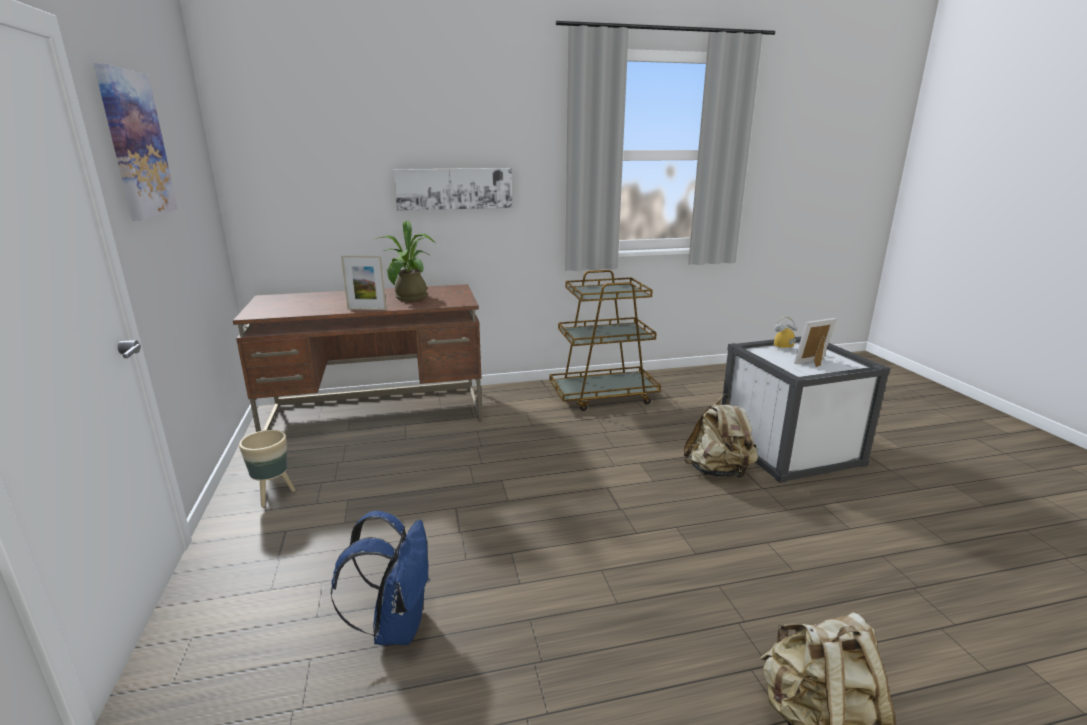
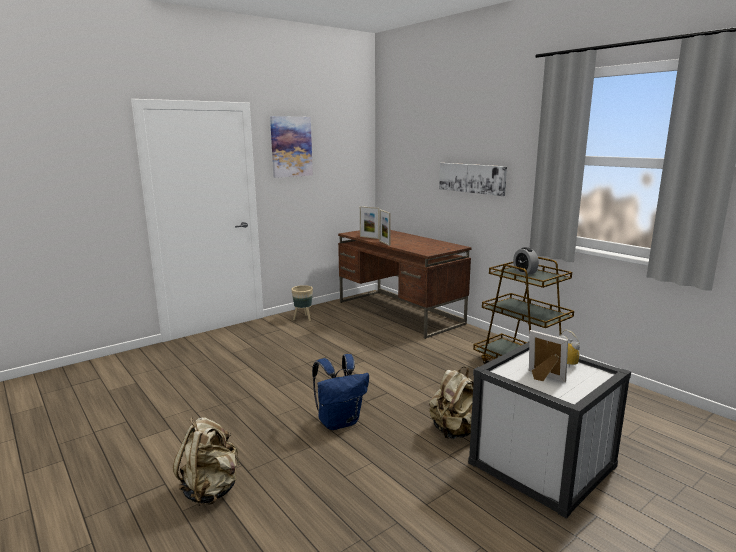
camera: 65 degrees right, 5 degrees down
blue backpack [331,511,430,645] -> blue backpack moved to [312,354,369,430]
potted plant [375,221,435,301] -> none
none -> picture frame [360,206,379,239]
none -> alarm clock [513,247,539,274]

